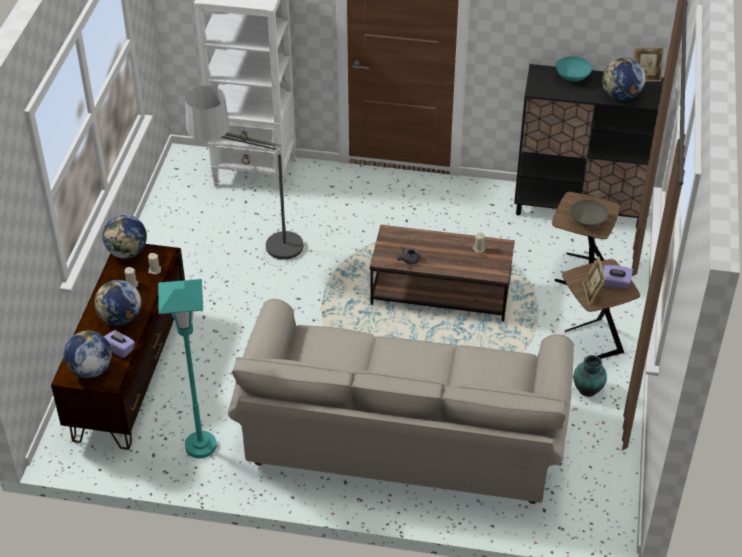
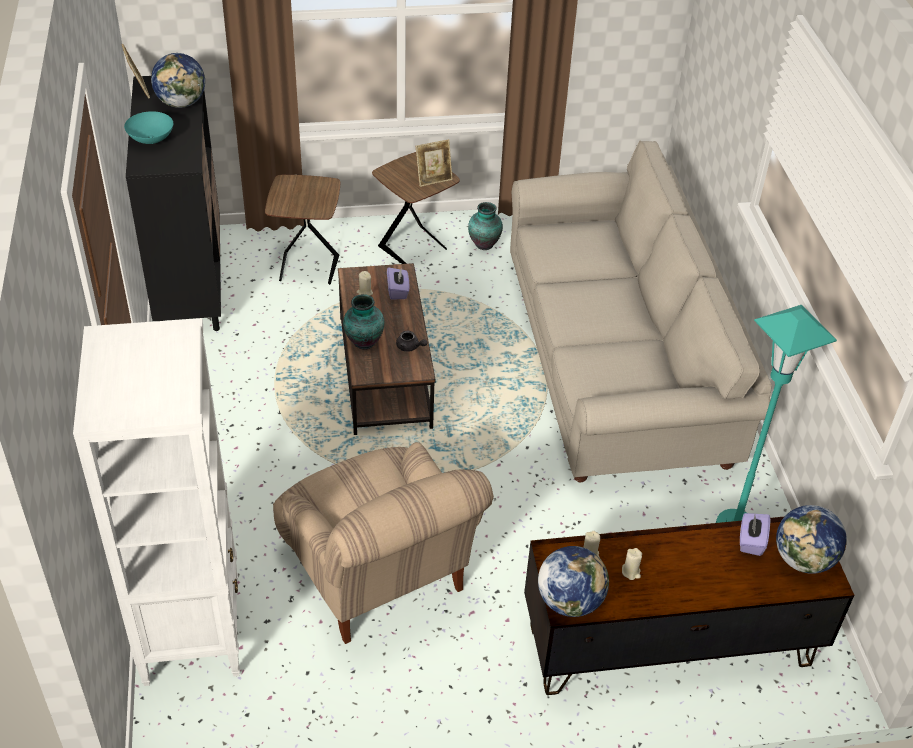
camera: 110 degrees left, 0 degrees up
globe [94,280,141,326] -> none
floor lamp [185,86,307,266] -> beige armchair [273,442,494,644]
grey bowl [571,200,608,227] -> none
purple tissue box [604,265,632,289] -> purple tissue box moved to [387,267,409,300]
none -> vase [343,294,385,350]

